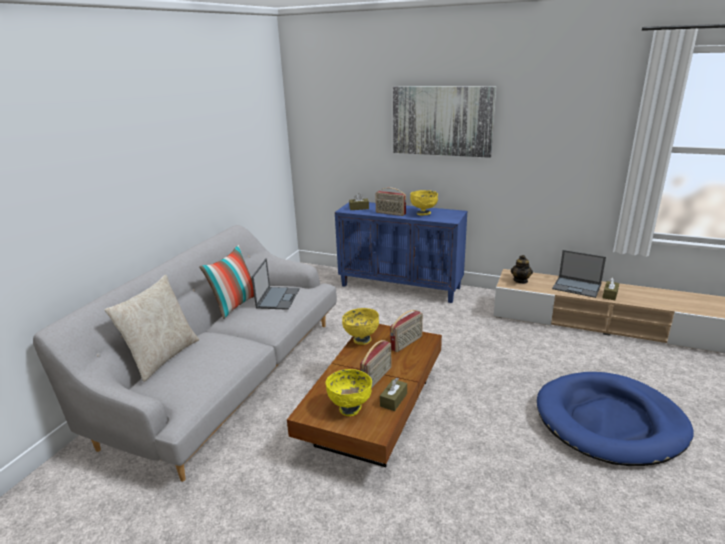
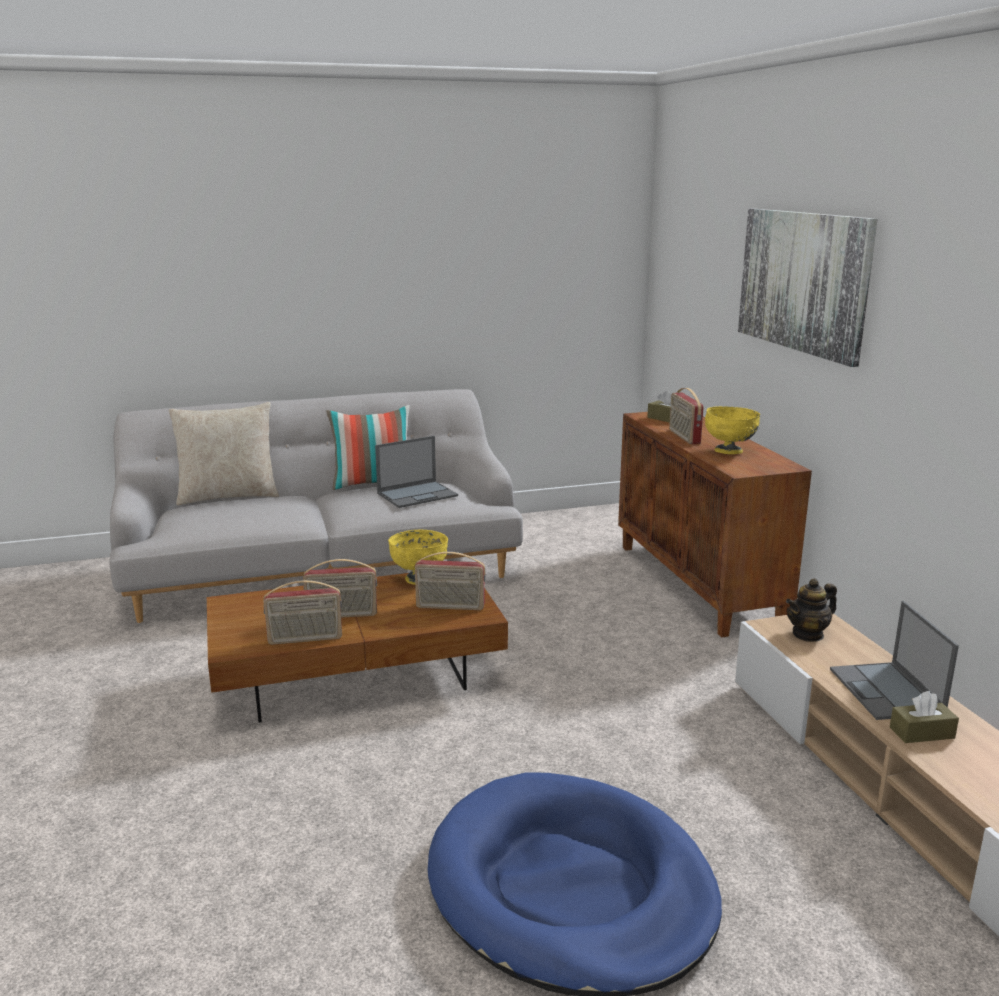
camera: 50 degrees right, 5 degrees down
yellow bowl [325,369,372,416] -> none
blue cabinet [335,202,467,303] -> brown cabinet [618,412,812,638]
brown tissue box [380,378,407,411] -> radio [263,580,342,645]

